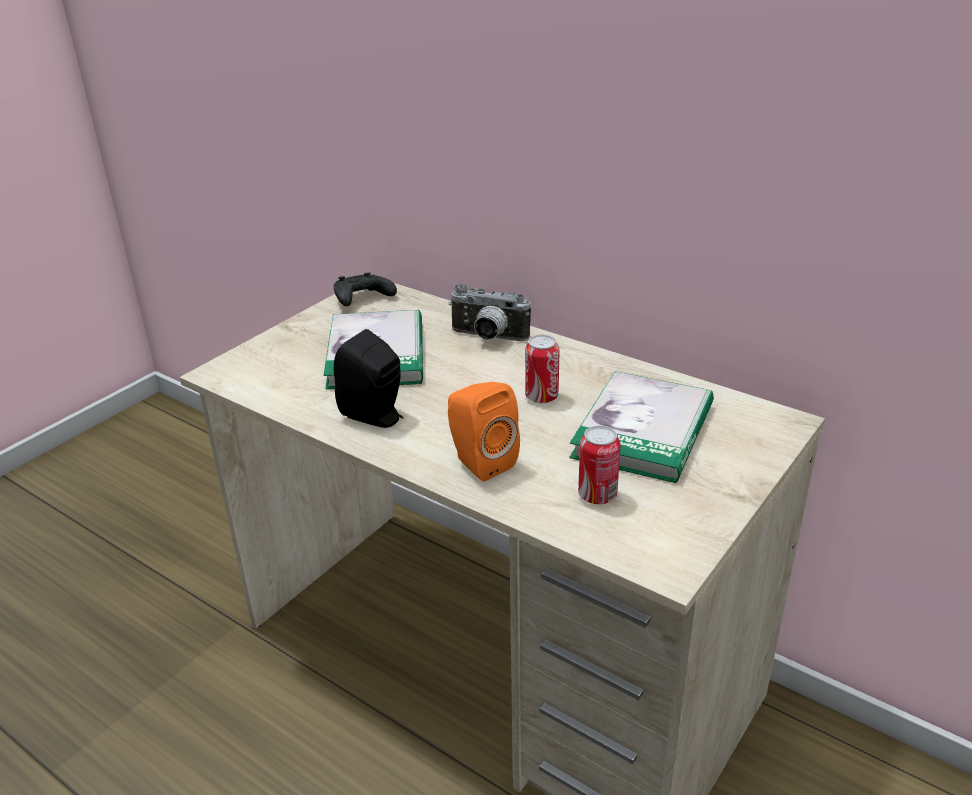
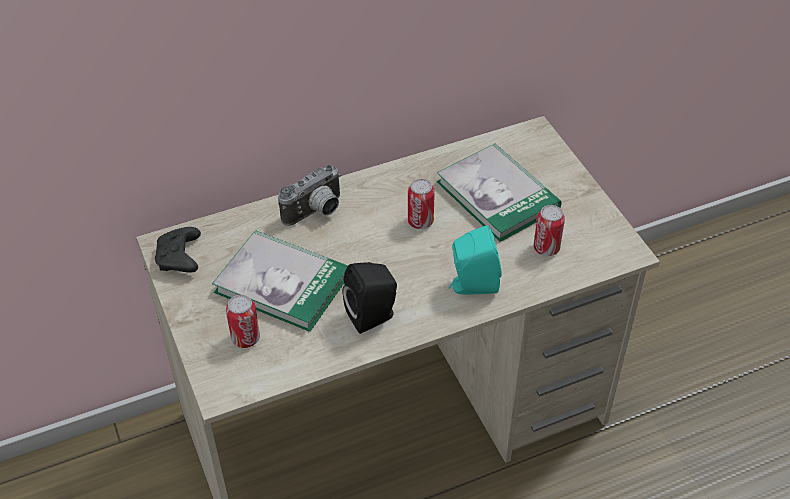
camera: 60 degrees left, 15 degrees up
orange speaker [448,382,520,481] -> turquoise speaker [449,225,502,294]
none -> can [226,295,260,348]

